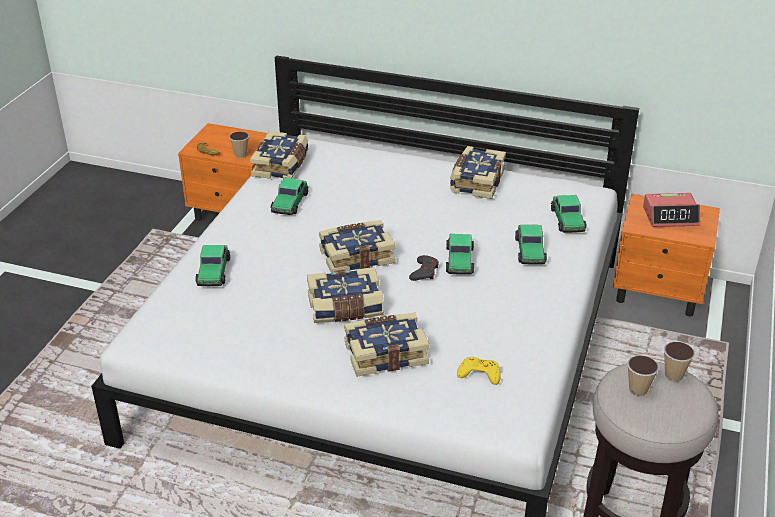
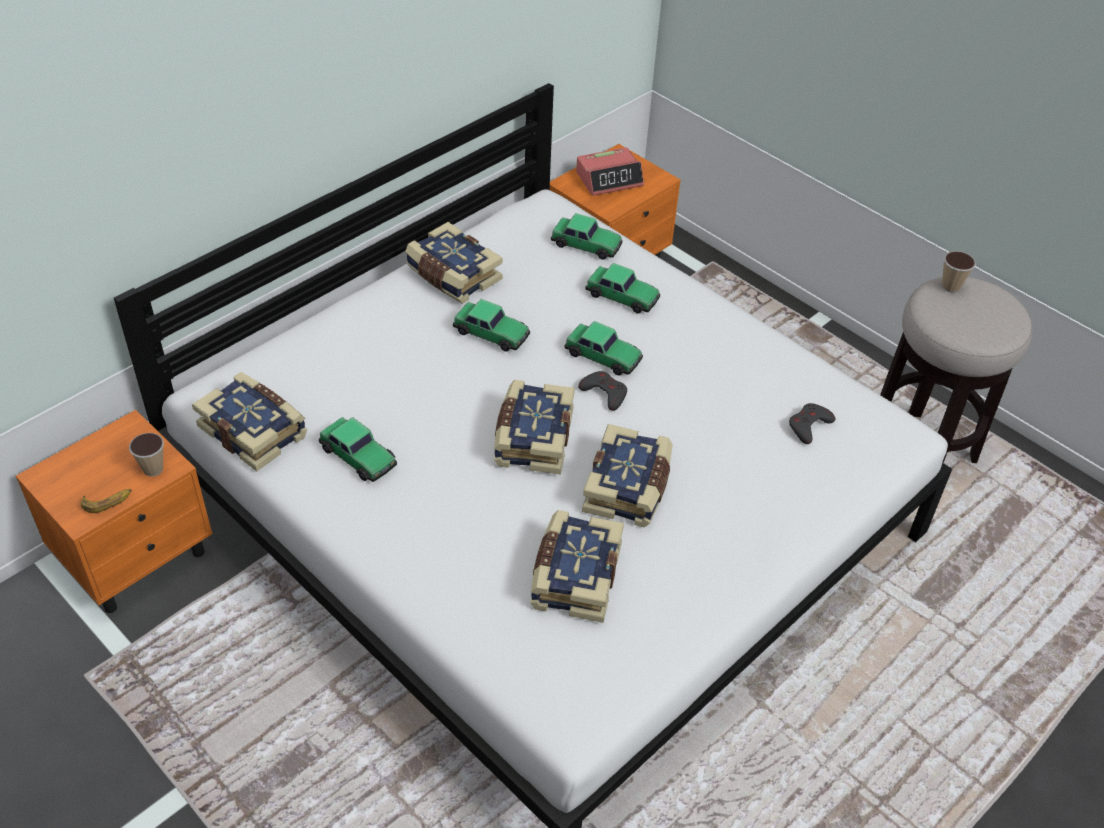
camera: 65 degrees left, 10 degrees up
toy car [195,245,230,286] -> toy car moved to [453,299,530,351]
book [344,313,430,377] -> book moved to [531,510,624,623]
yellow game controller [457,357,501,385] -> grey game controller [789,403,835,444]
cup [627,355,659,396] -> none
alarm clock [643,193,700,227] -> alarm clock turned 45 degrees clockwise [576,147,644,196]

